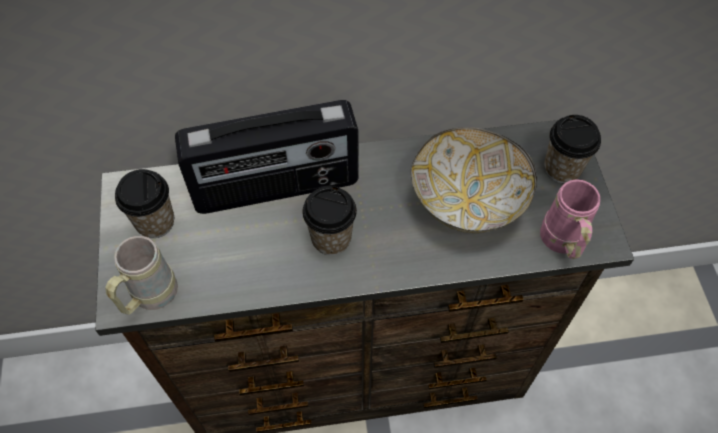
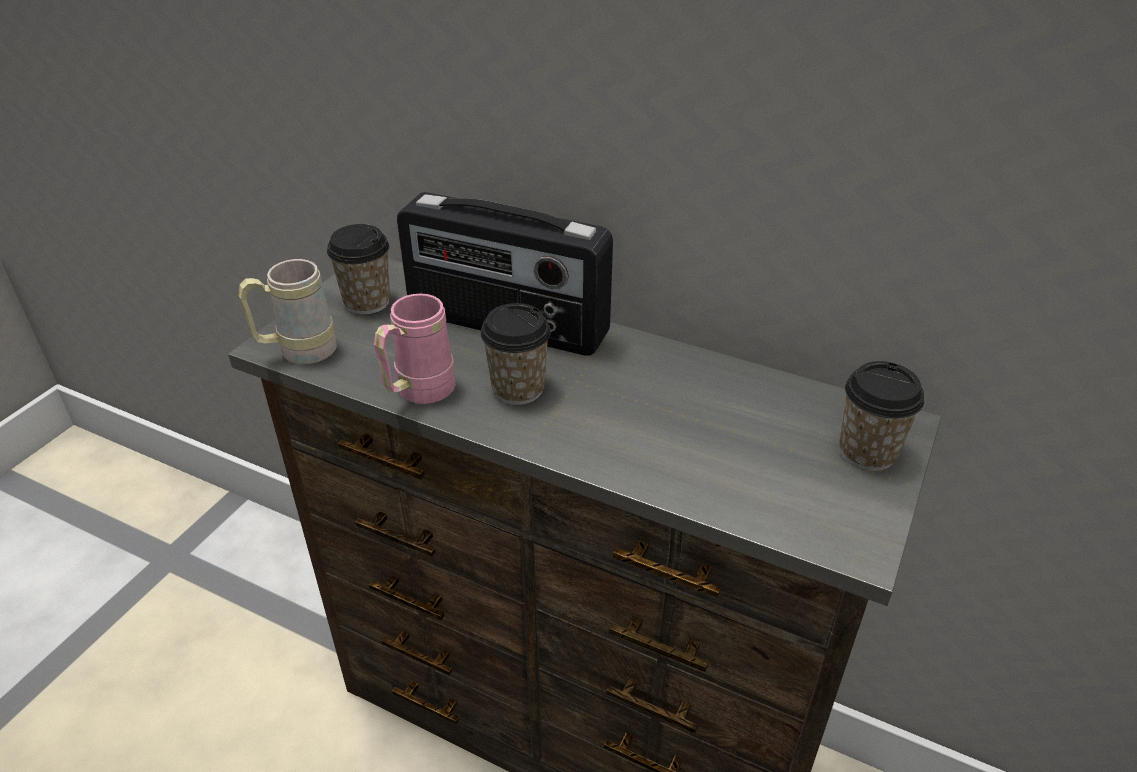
camera: 35 degrees right, 20 degrees down
bowl [411,127,537,233] -> none
pink mug [540,179,600,259] -> pink mug moved to [374,294,456,404]

